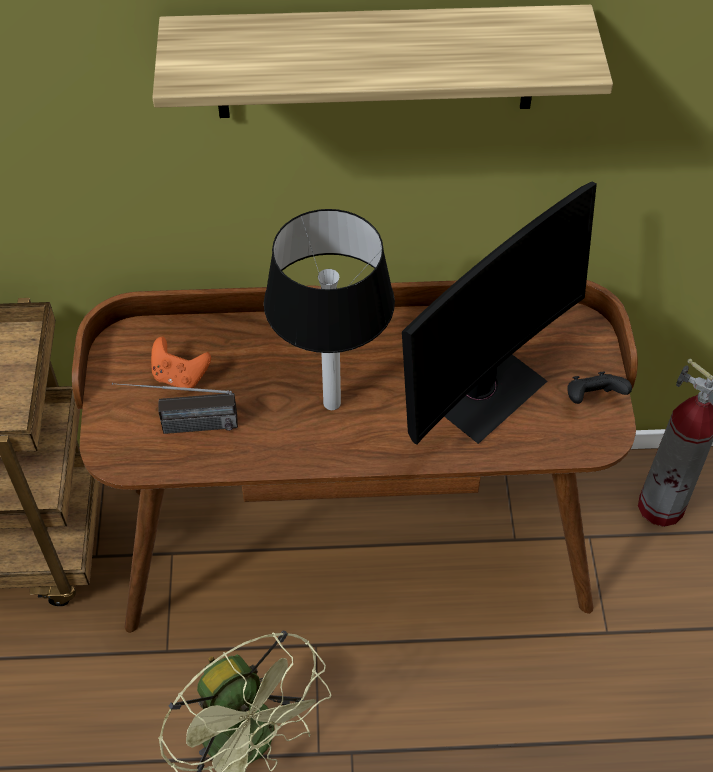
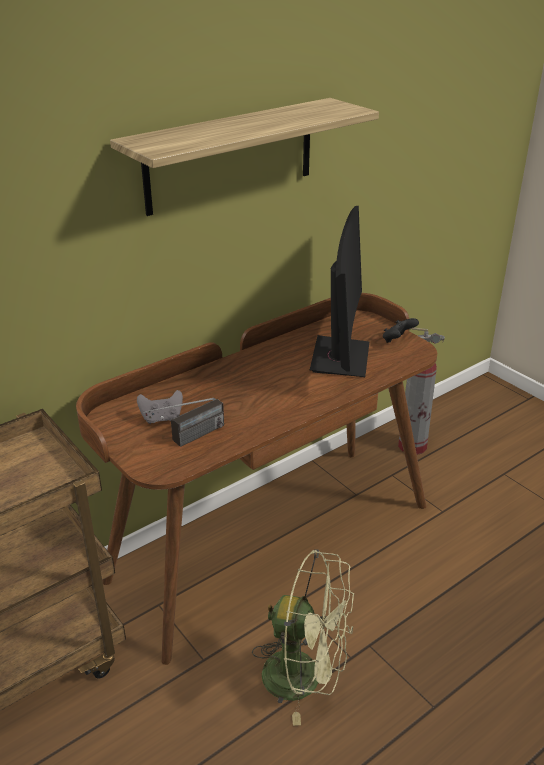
camera: 35 degrees left, 20 degrees down
orange game controller [151,337,211,388] -> grey game controller [137,390,183,424]
table lamp [264,209,395,410] -> none

